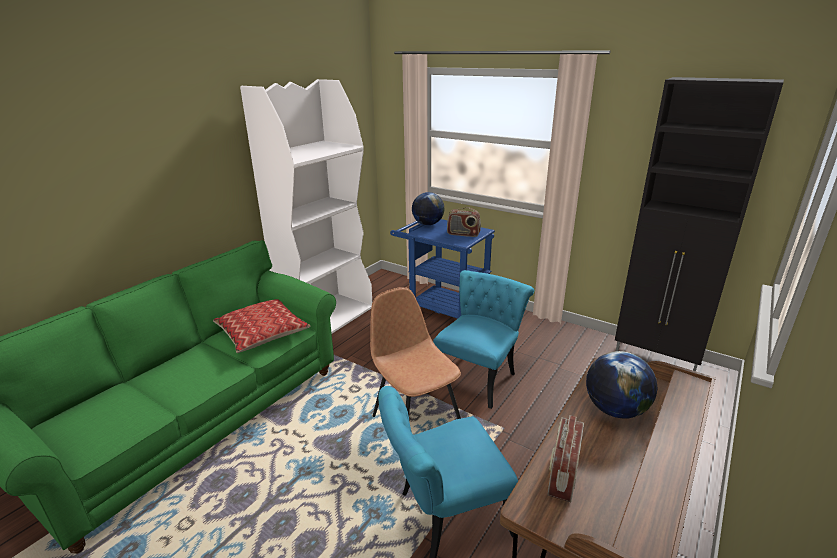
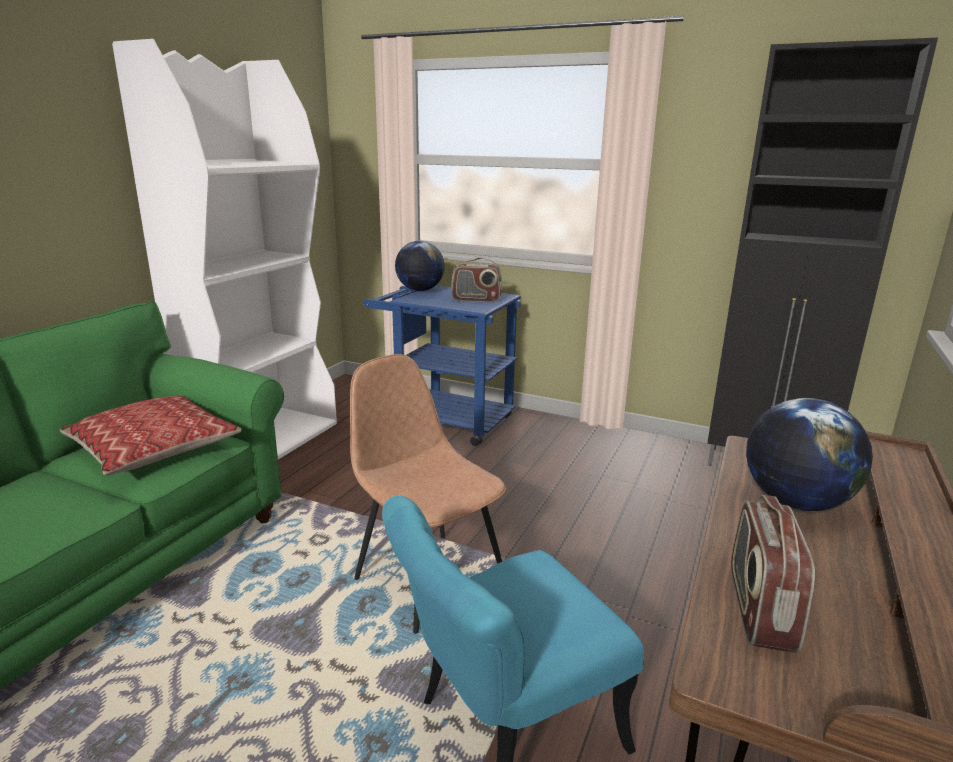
camera: 10 degrees left, 5 degrees down
turquoise chair [433,270,534,409] -> none

